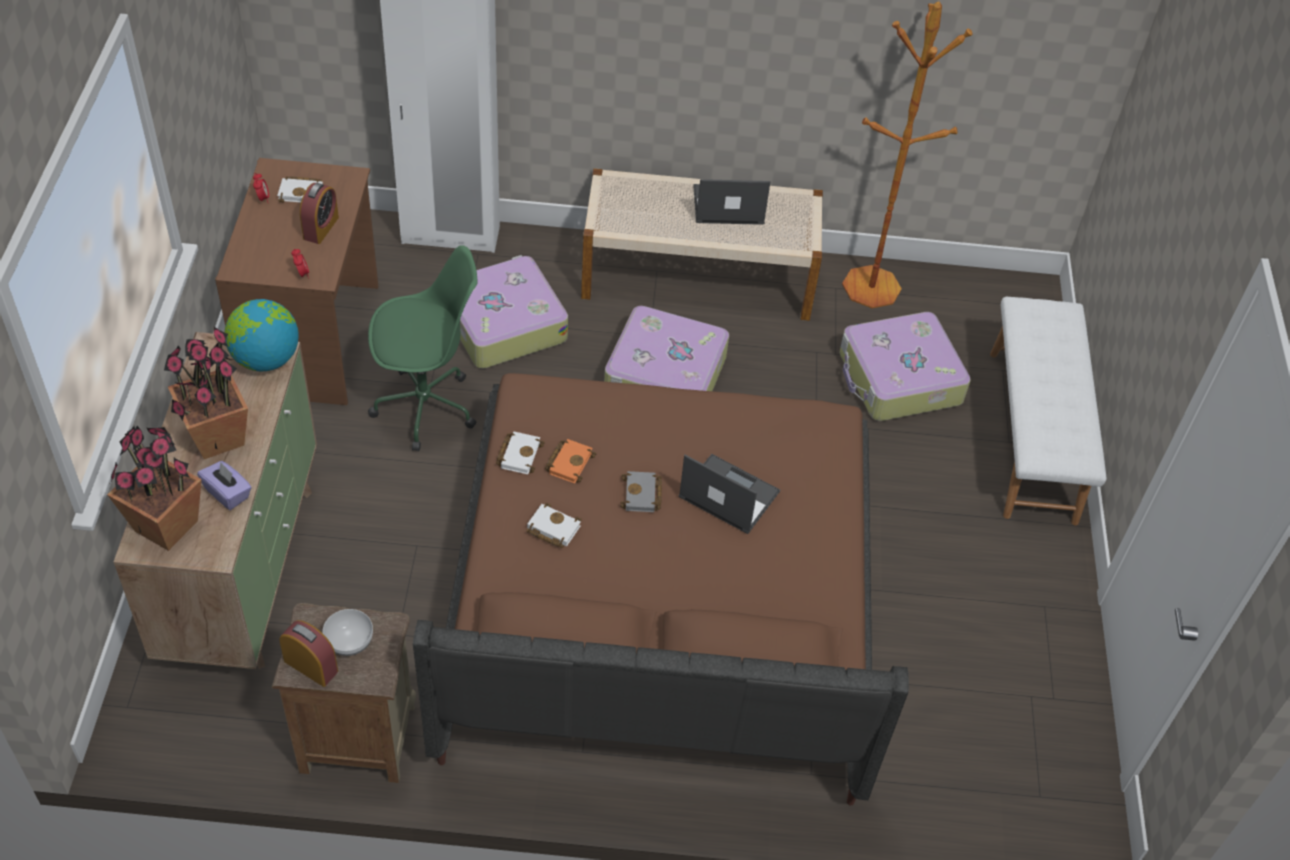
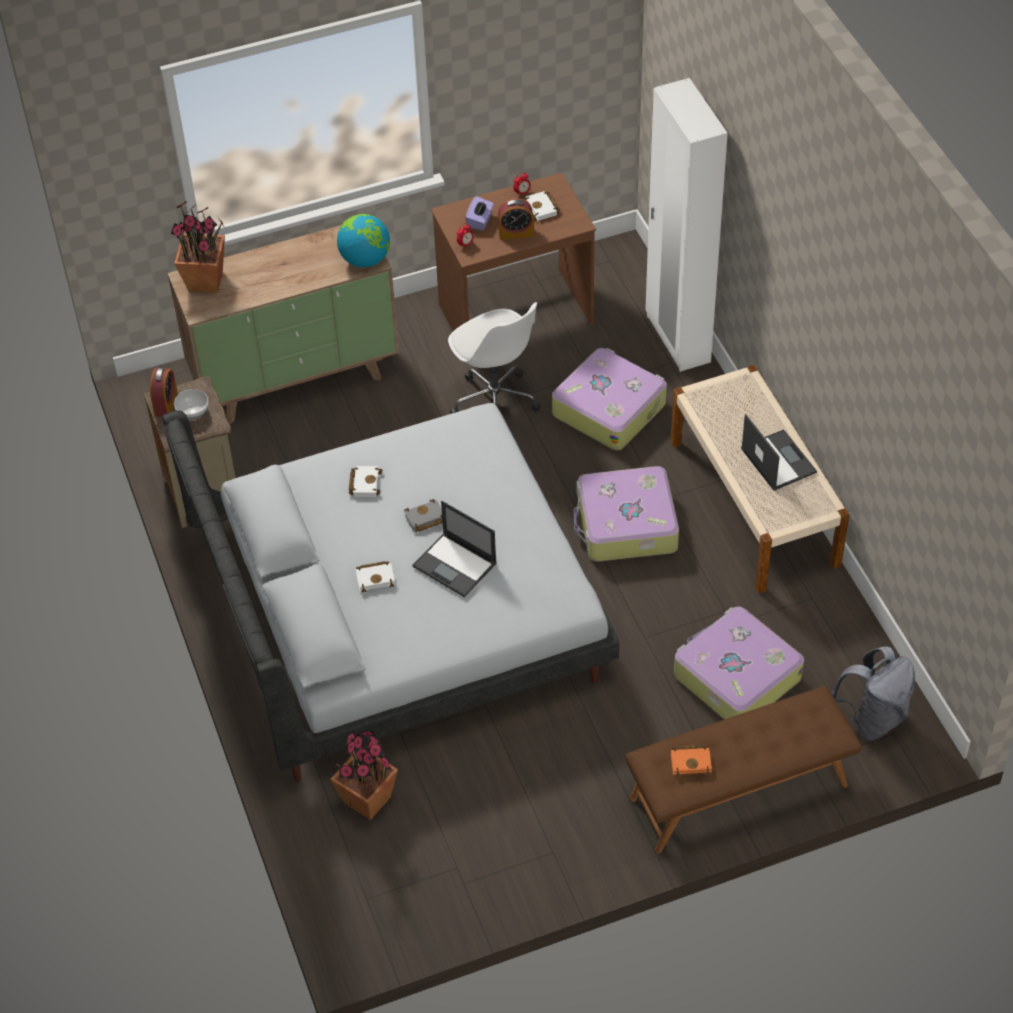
camera: 70 degrees right, 0 degrees up
potted plant [164,327,248,459] -> potted plant moved to [330,731,398,820]
purple tissue box [197,461,252,510] -> purple tissue box moved to [465,196,494,231]
green office chair [368,245,478,451] -> white office chair [448,302,541,414]
brown bed [413,373,909,806] -> grey bed [162,403,619,782]
white book [496,431,545,474] -> white book moved to [356,561,395,593]
orange book [545,439,596,484] -> orange book moved to [671,745,712,777]
laptop [679,454,781,534] -> laptop turned 120 degrees clockwise [413,501,497,598]
orange clothes rack [842,1,972,308] -> none
white bench [990,297,1107,526] -> brown bench [625,686,862,853]
none -> grey backpack [831,646,915,741]

